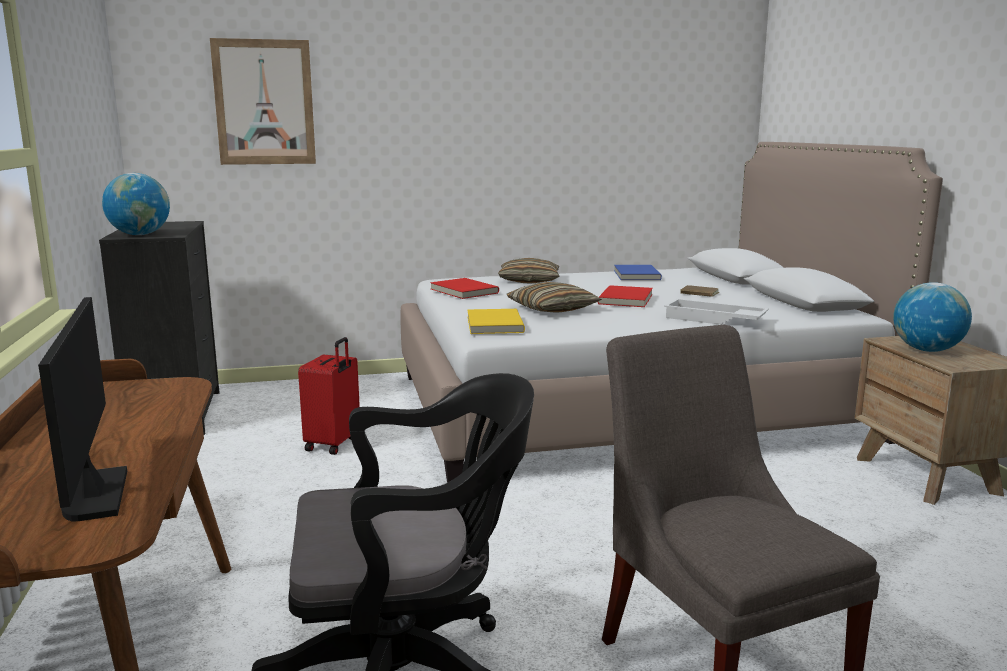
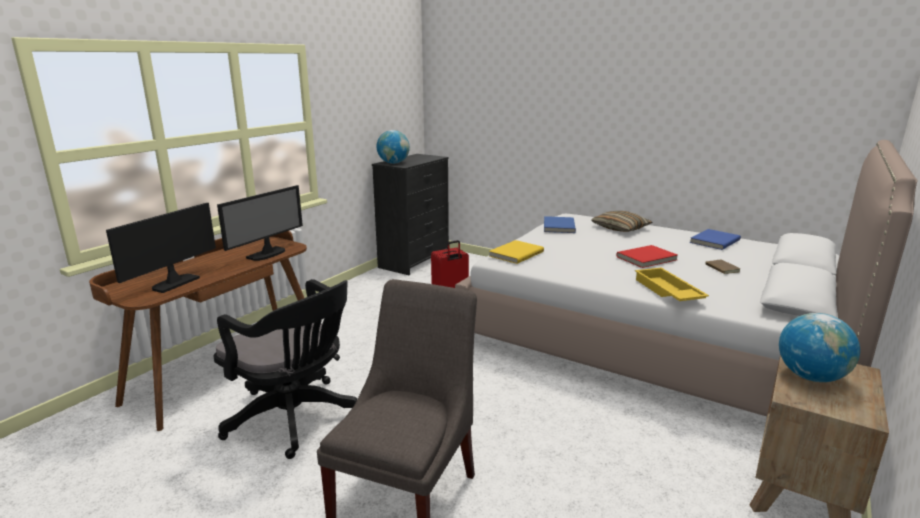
camera: 45 degrees right, 5 degrees up
picture [210,38,316,165] -> none
red book [430,278,499,299] -> blue book [544,216,576,233]
pillow [507,282,602,313] -> none
white tray [664,299,769,325] -> yellow tray [635,268,709,301]
none -> monitor [217,185,303,261]

